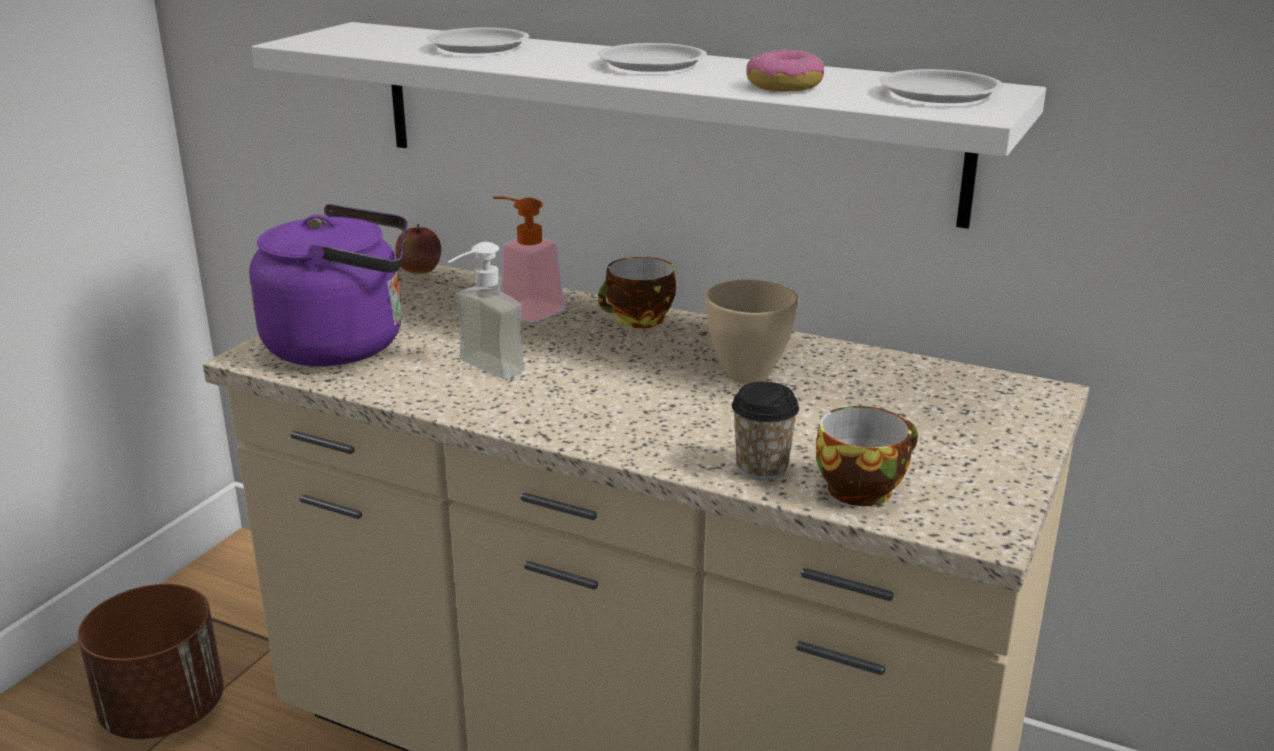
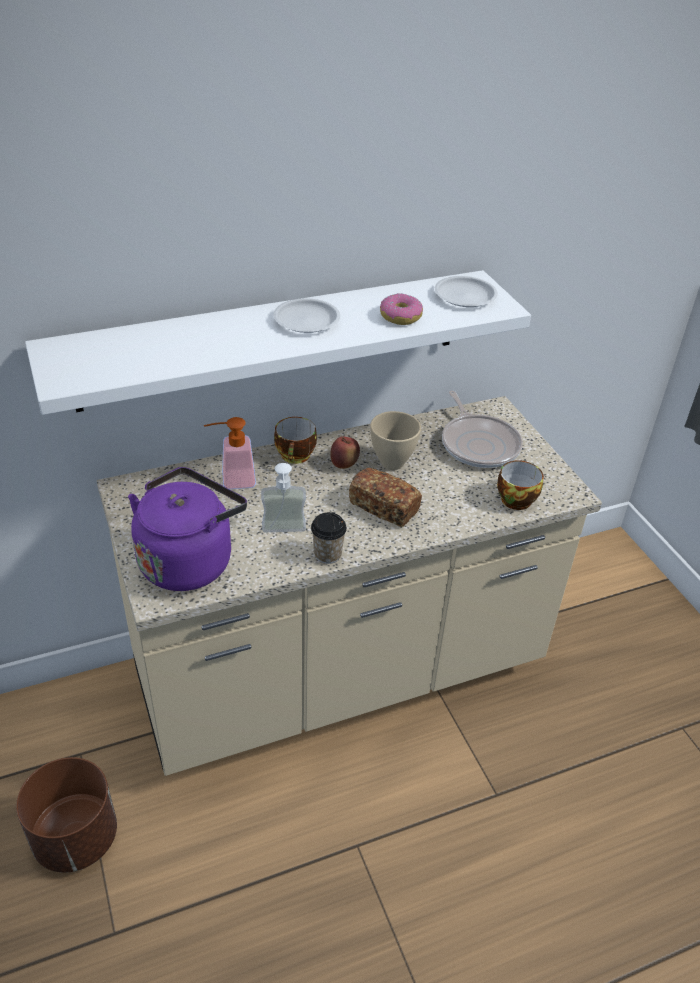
camera: 50 degrees left, 15 degrees up
apple [395,224,441,274] -> apple moved to [330,436,360,469]
white plate [427,28,529,53] -> none
cup [732,382,799,480] -> cup moved to [311,512,347,564]
none -> bread [349,468,422,527]
none -> frying pan [442,391,523,468]

